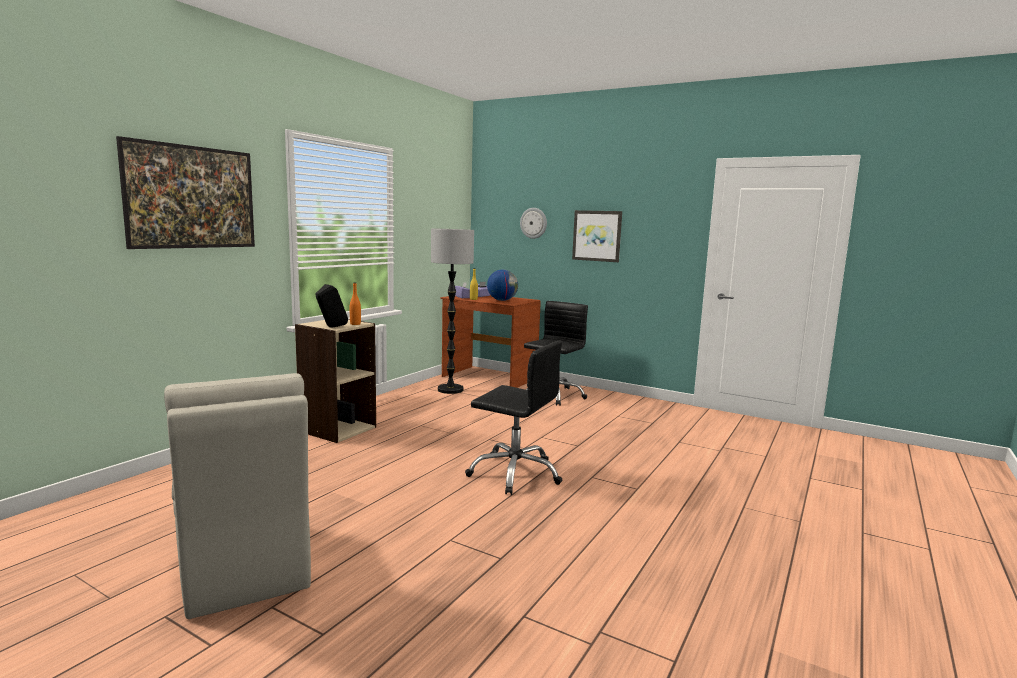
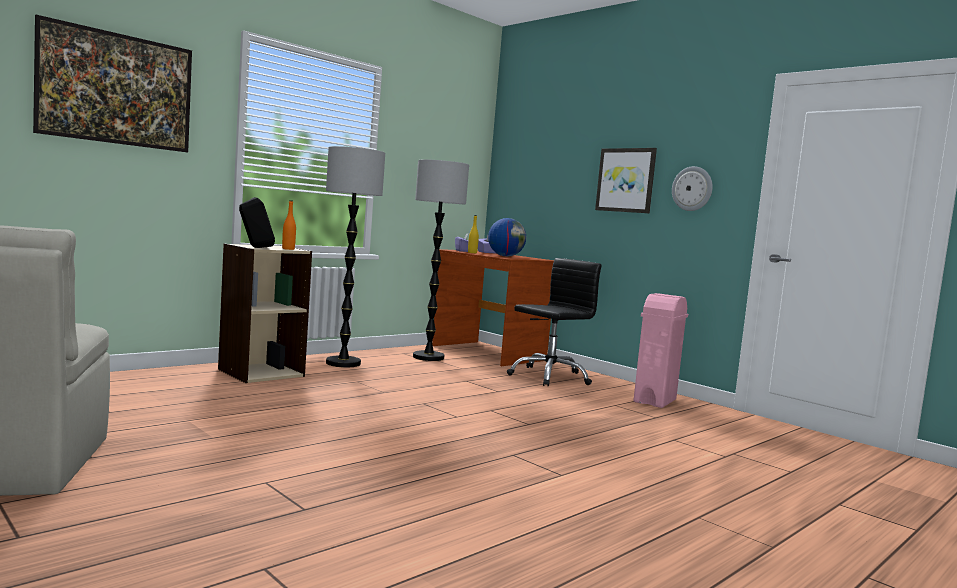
camera: 15 degrees right, 5 degrees down
black office chair [465,341,562,495] -> none
wall clock [520,208,547,239] -> wall clock moved to [672,166,713,211]
none -> floor lamp [326,146,385,368]
none -> pink trash can [634,293,688,408]

